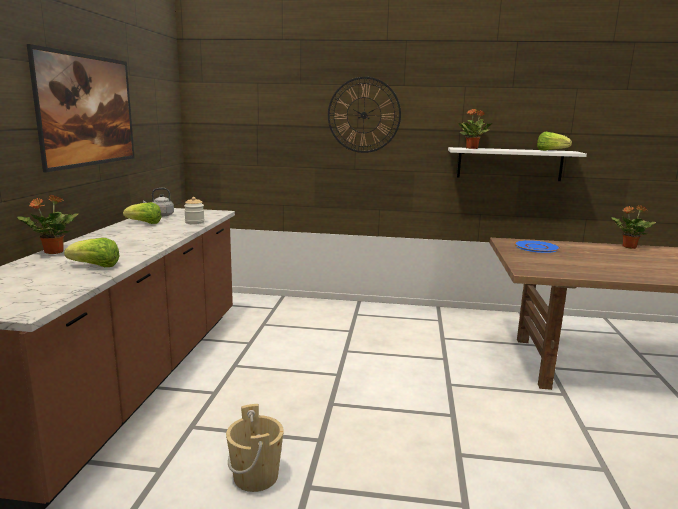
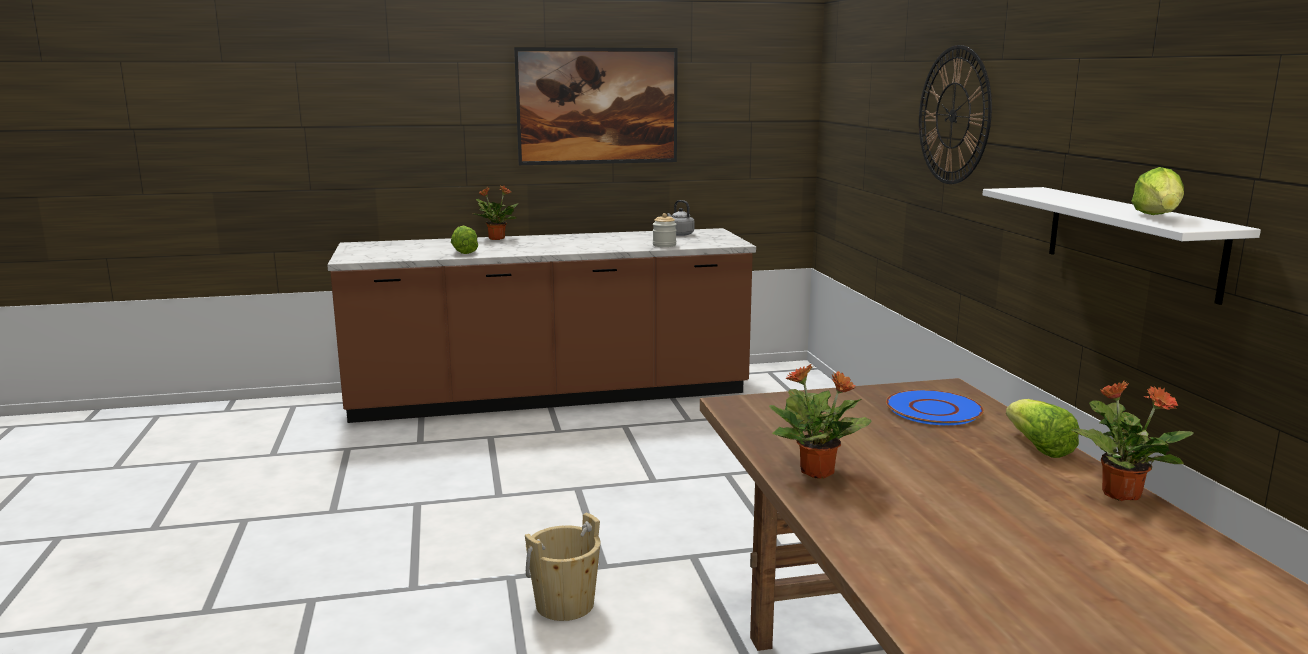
camera: 70 degrees right, 0 degrees up
lettuce [123,202,162,224] -> lettuce moved to [1006,399,1079,458]
beige bucket [226,404,284,492] -> beige bucket moved to [525,513,601,621]
potted plant [458,109,493,149] -> potted plant moved to [769,364,872,478]

